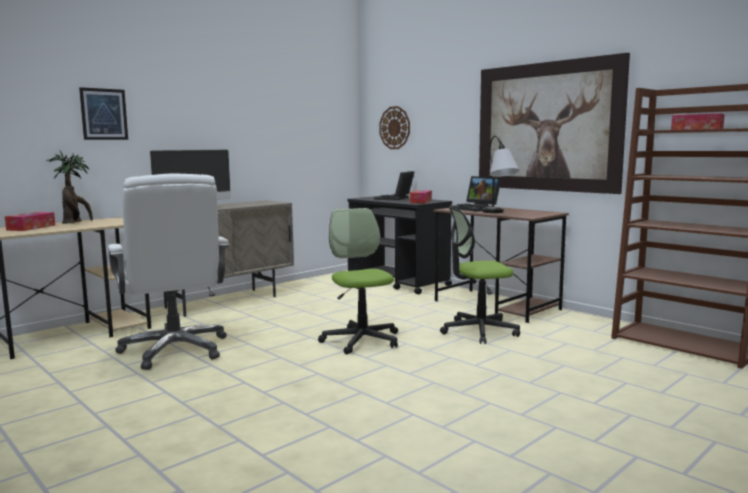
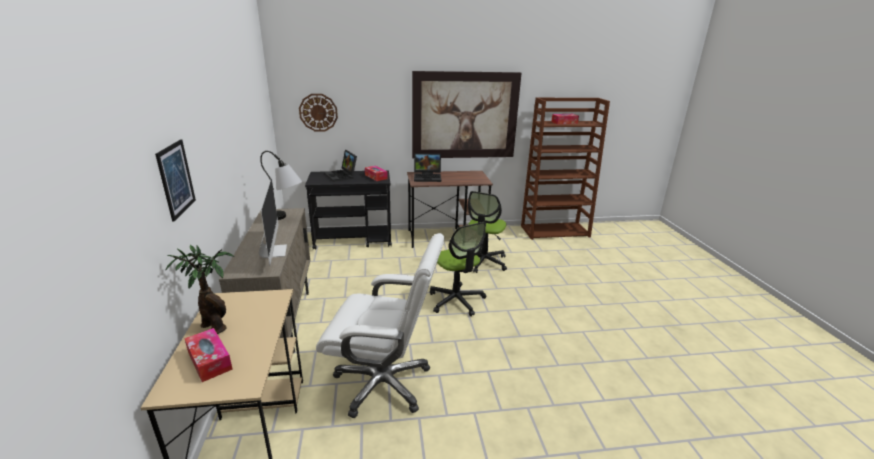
camera: 55 degrees left, 15 degrees up
office chair [318,208,398,354] -> office chair turned 135 degrees counterclockwise [430,222,486,316]
table lamp [482,136,520,213] -> table lamp moved to [260,151,302,220]

